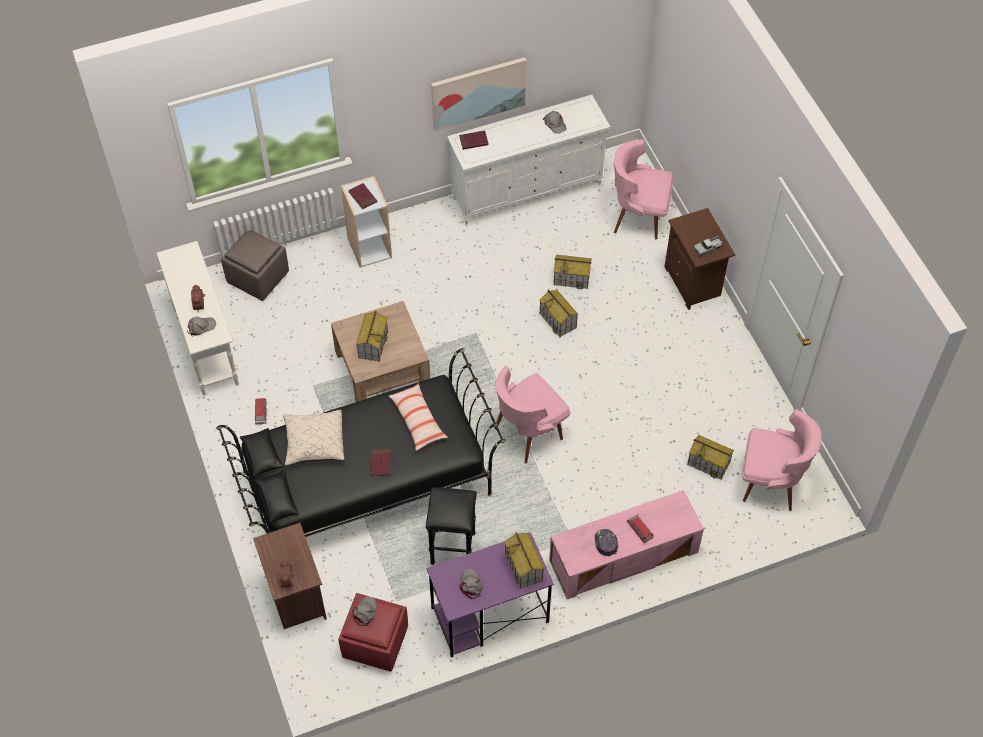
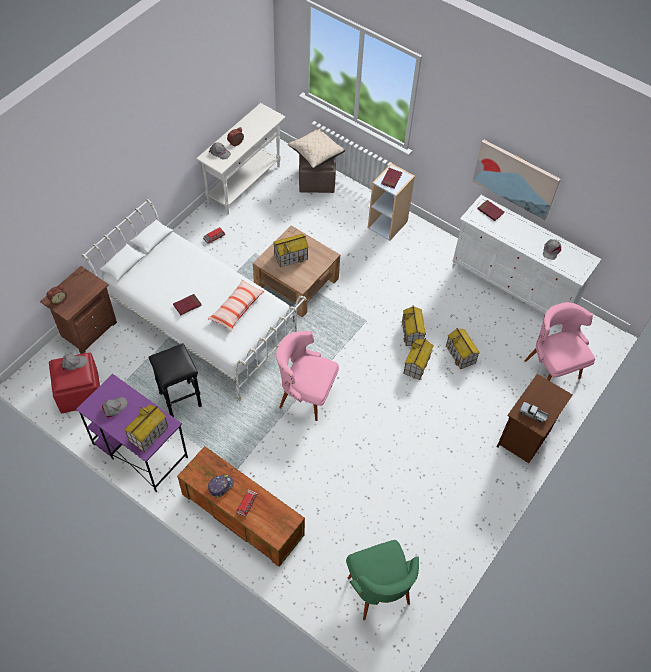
camera: 55 degrees right, 0 degrees up
black bed [216,348,506,537] -> white bed [82,199,307,401]
beige pillow [283,410,345,466] -> beige pillow moved to [288,128,345,169]
pink bench [549,490,704,599] -> brown bench [177,446,305,567]
toy house [687,435,734,480] -> toy house moved to [402,305,426,346]
pink chair [742,409,821,511] -> green chair [346,540,419,620]

